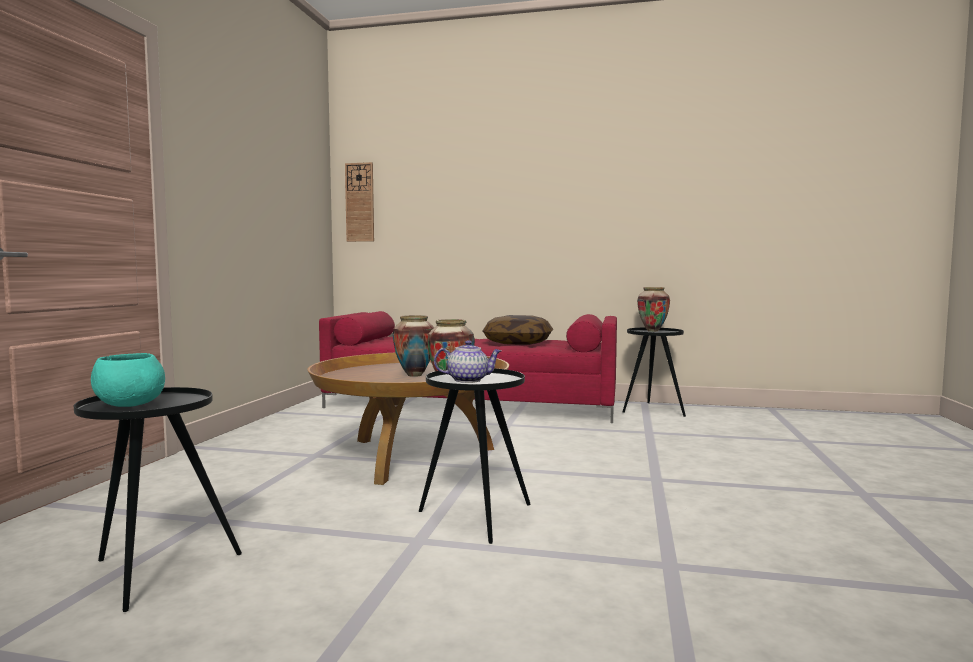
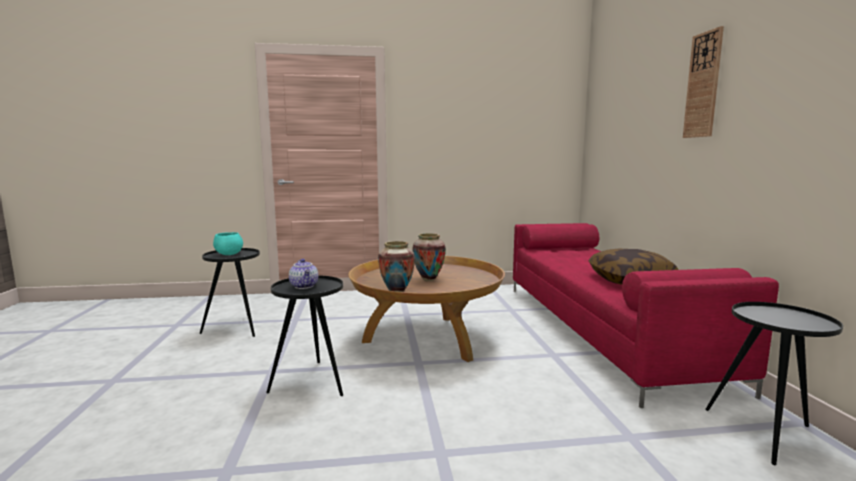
camera: 70 degrees right, 5 degrees up
wall clock [345,162,374,242] -> wall clock moved to [683,26,724,138]
vase [637,287,670,332] -> none

